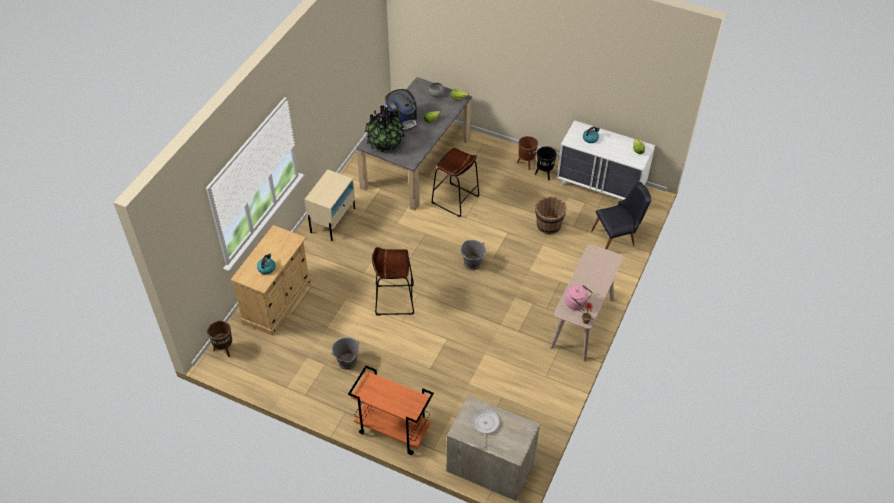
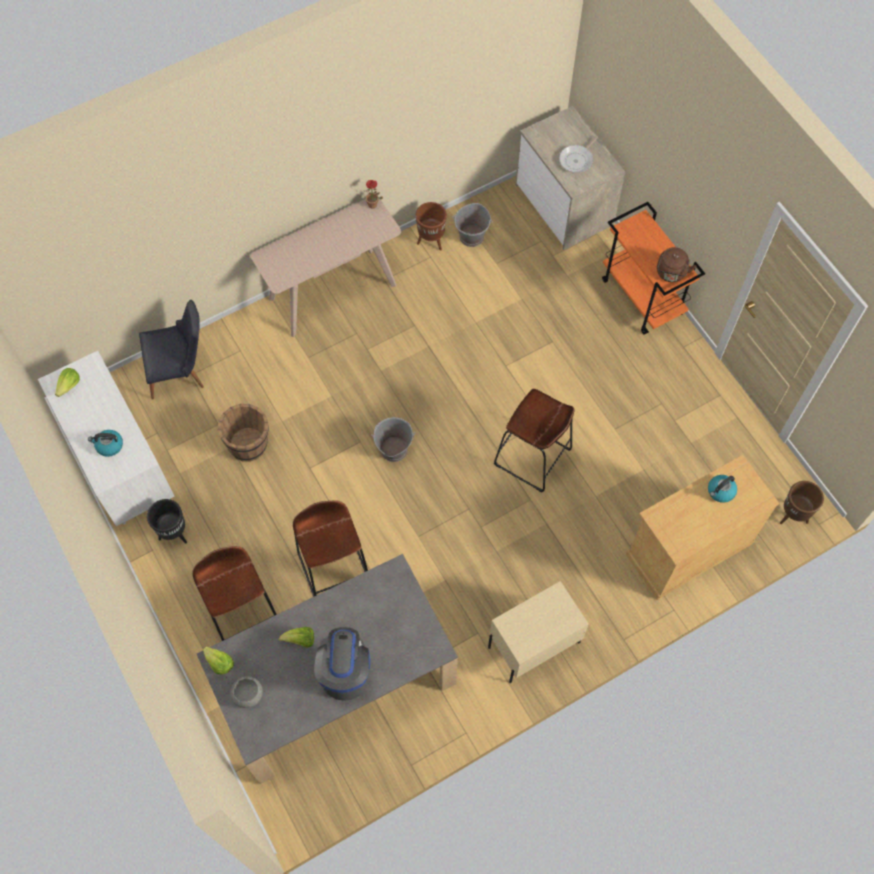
camera: 145 degrees left, 15 degrees up
grey bucket [331,337,360,370] -> grey bucket moved to [452,203,493,247]
potted plant [365,105,405,153] -> none
brown planter [517,136,538,170] -> brown planter moved to [416,202,447,251]
pink kettle [565,285,593,310] -> none
black chair [591,182,651,249] -> black chair turned 150 degrees clockwise [139,300,204,400]
none -> brown stool [192,546,277,641]
none -> brown kettle [657,247,697,282]

